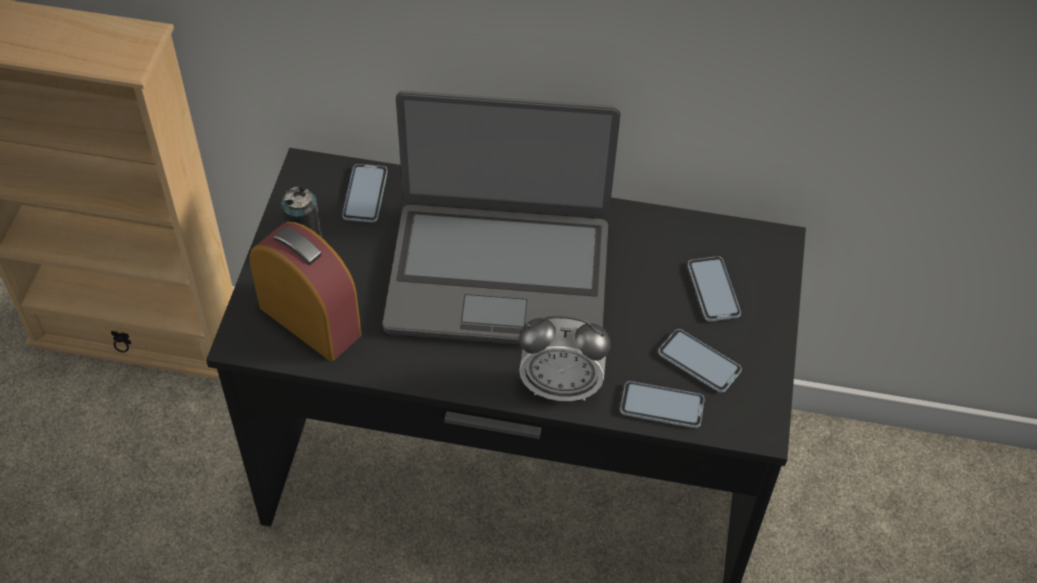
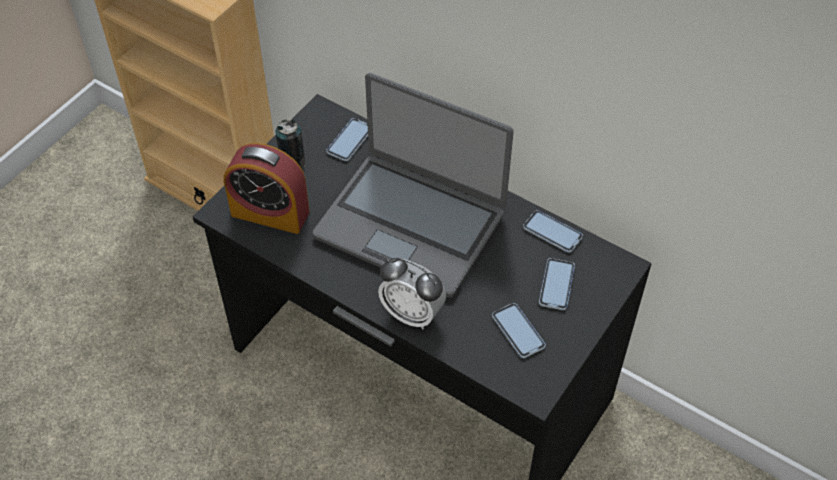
camera: 25 degrees right, 0 degrees up
alarm clock [249,222,362,361] -> alarm clock turned 135 degrees clockwise [224,143,310,234]
phone [620,381,705,428] -> phone moved to [523,210,583,253]

